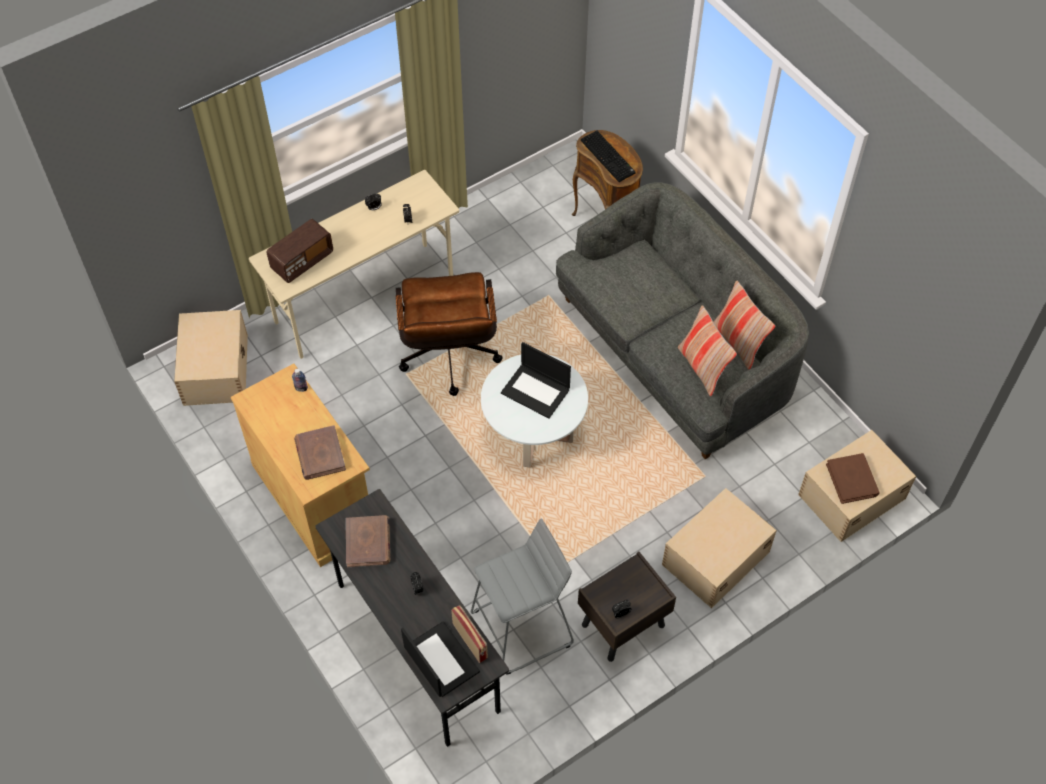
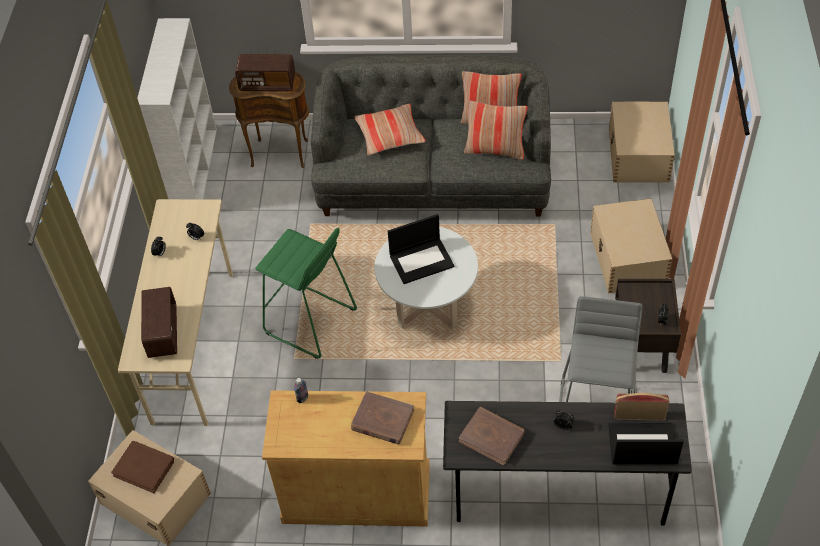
camera: 50 degrees left, 5 degrees down
brown office chair [396,272,503,396] -> green stool [255,228,357,359]
keyboard [581,131,636,182] -> radio [235,54,295,92]
brown book [826,453,880,504] -> brown book moved to [111,441,174,493]
none -> white bookcase [138,18,217,199]
none -> pillow [354,104,426,155]

